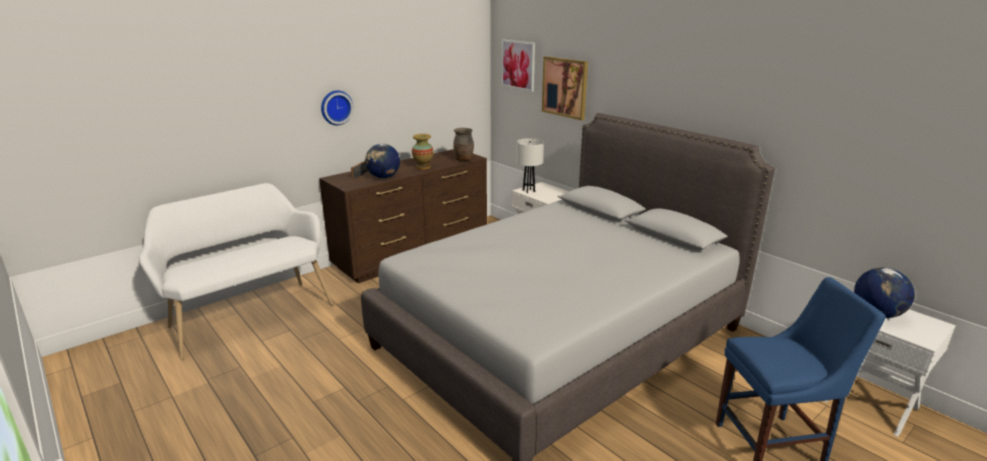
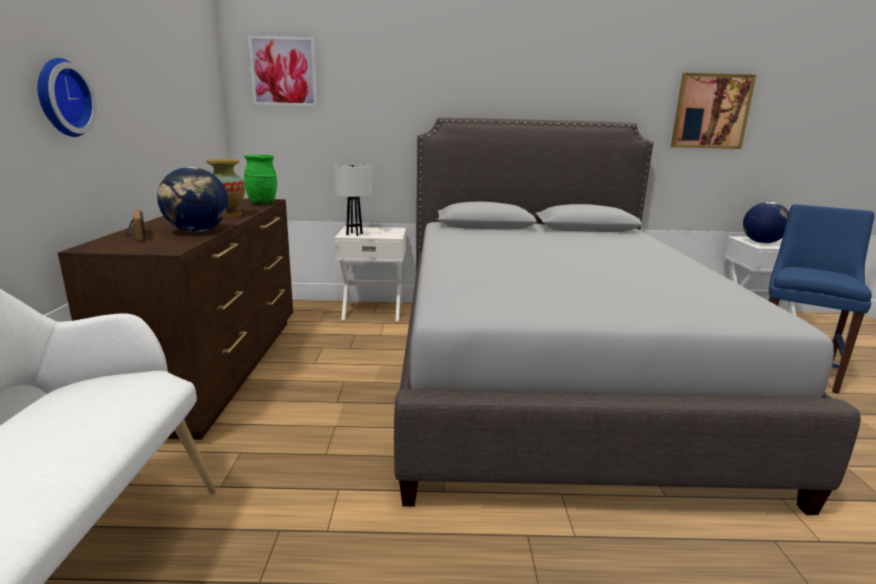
camera: 50 degrees left, 5 degrees down
brown vase [453,128,474,161] -> green vase [244,155,277,204]
picture [542,56,588,120] -> picture moved to [671,73,756,149]

